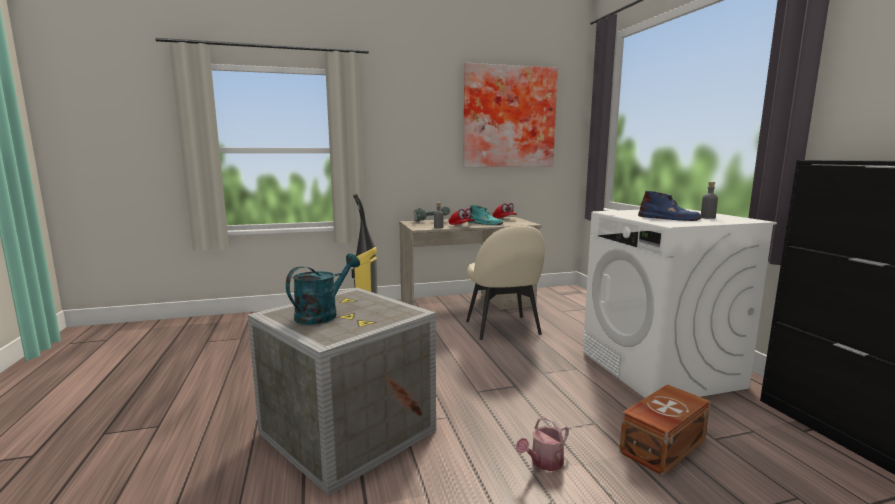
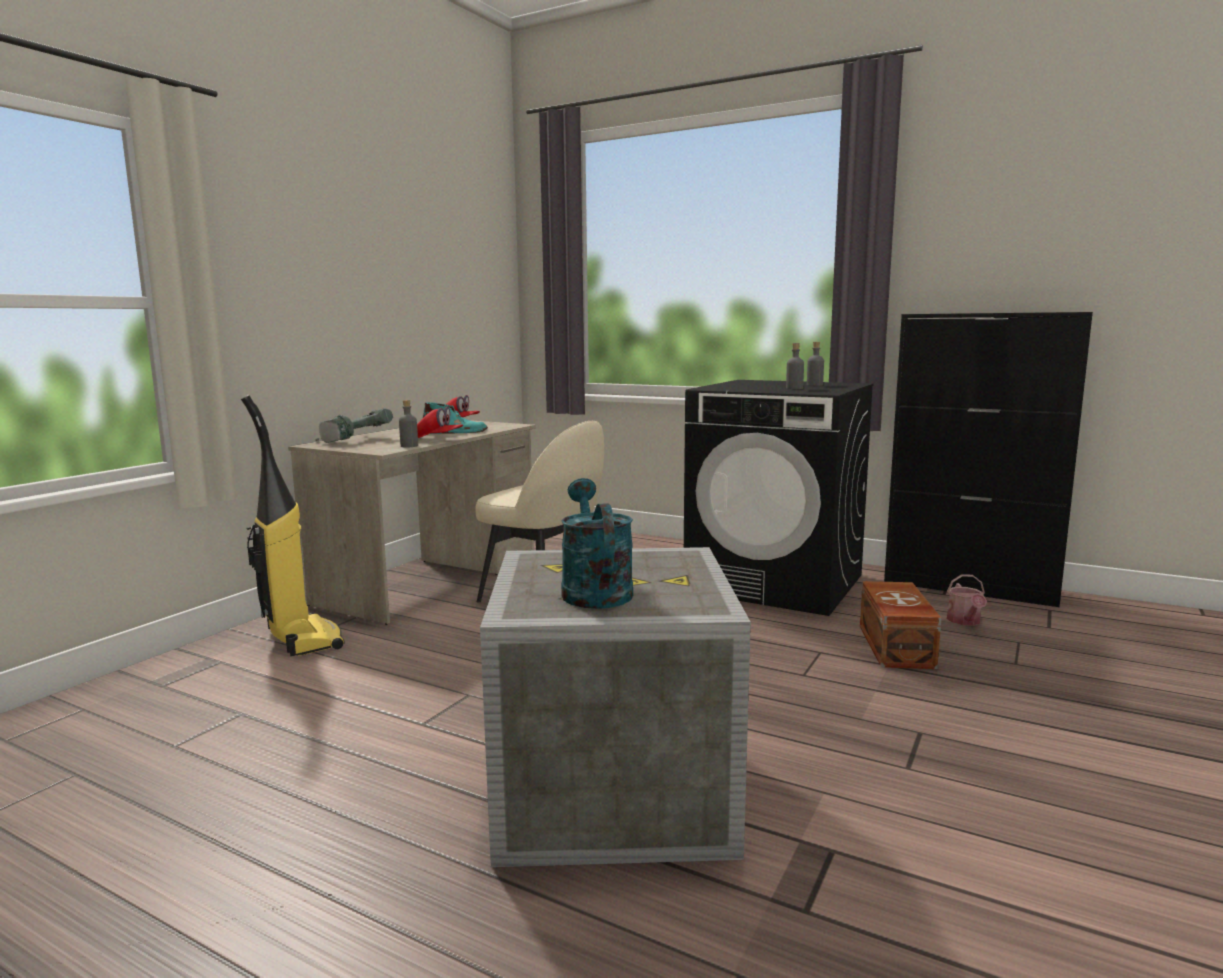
camera: 45 degrees left, 0 degrees up
picture [463,63,558,167] -> none
watering can [516,417,569,471] -> watering can moved to [947,574,987,626]
white washing machine [583,209,777,398] -> black washing machine [684,380,874,616]
blue boot [638,191,702,221] -> grey bottle [786,343,804,389]

